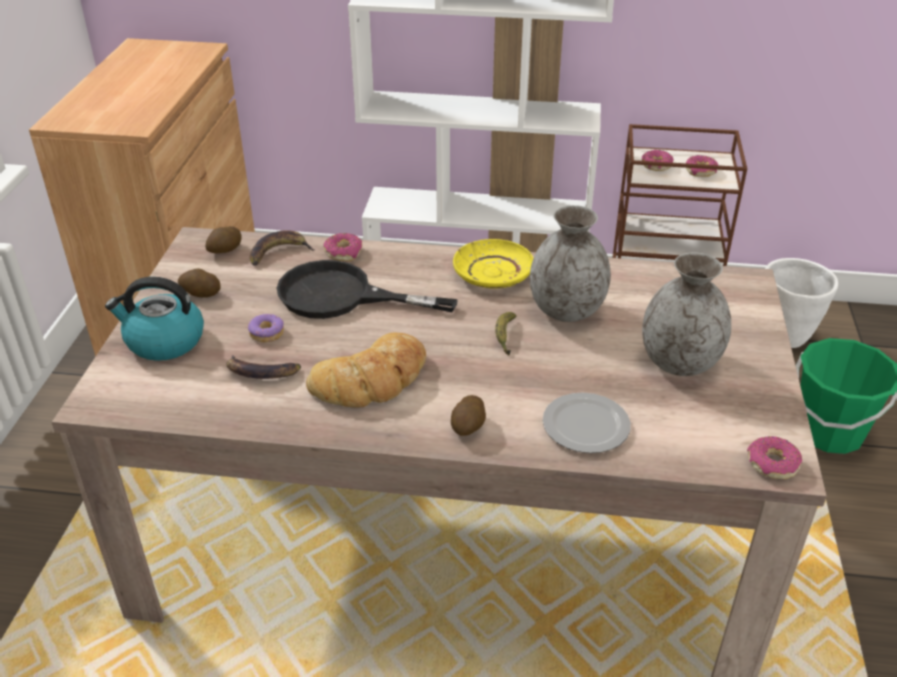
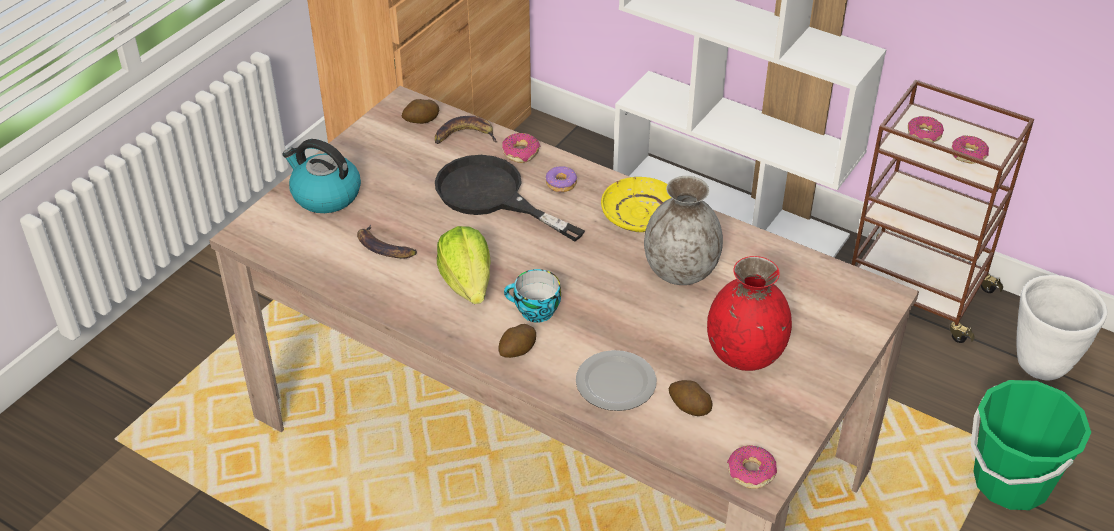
camera: 25 degrees right, 5 degrees up
potato [178,268,221,297] -> potato moved to [668,380,713,416]
donut [248,314,284,343] -> donut moved to [546,166,578,192]
bread [306,333,426,408] -> lettuce [437,226,491,304]
banana [495,312,516,356] -> none
grey vase [642,252,731,376] -> red vase [707,256,792,371]
none -> cup [504,269,561,323]

